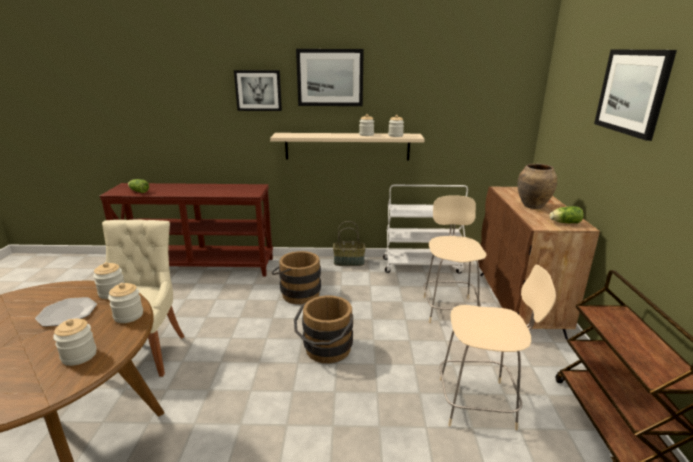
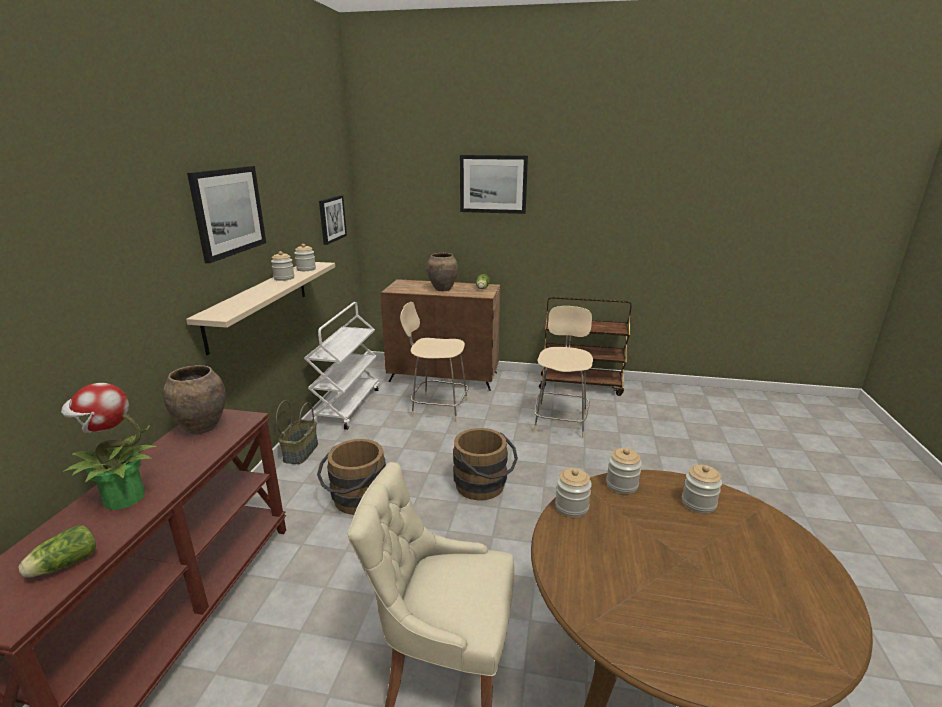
camera: 80 degrees left, 0 degrees up
plate [35,297,97,327] -> none
picture [234,70,282,111] -> picture moved to [319,195,347,245]
none -> potted plant [61,383,157,510]
none -> brown vase [163,365,226,434]

